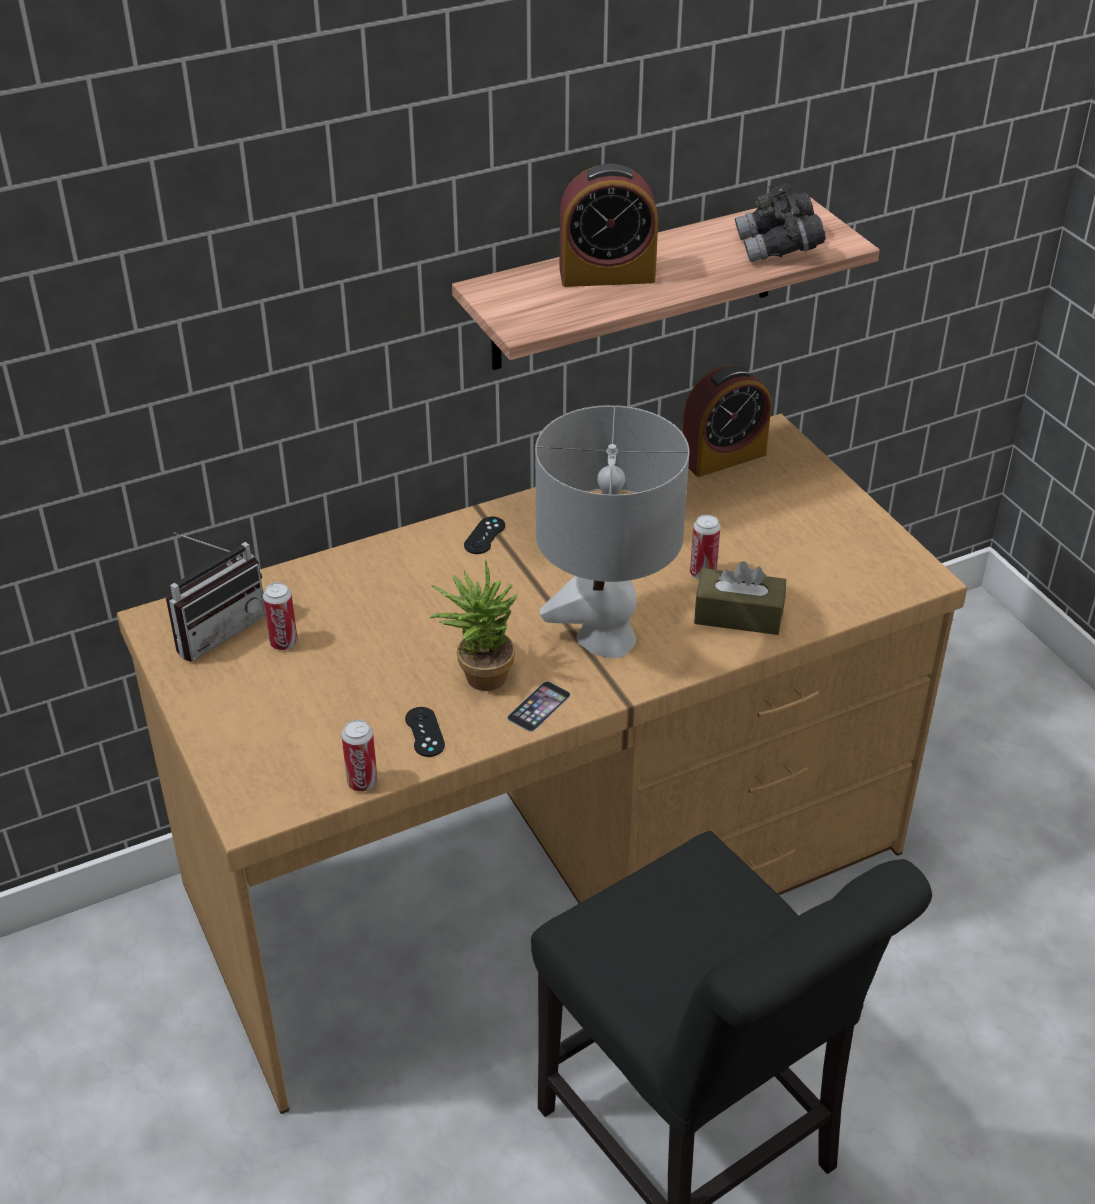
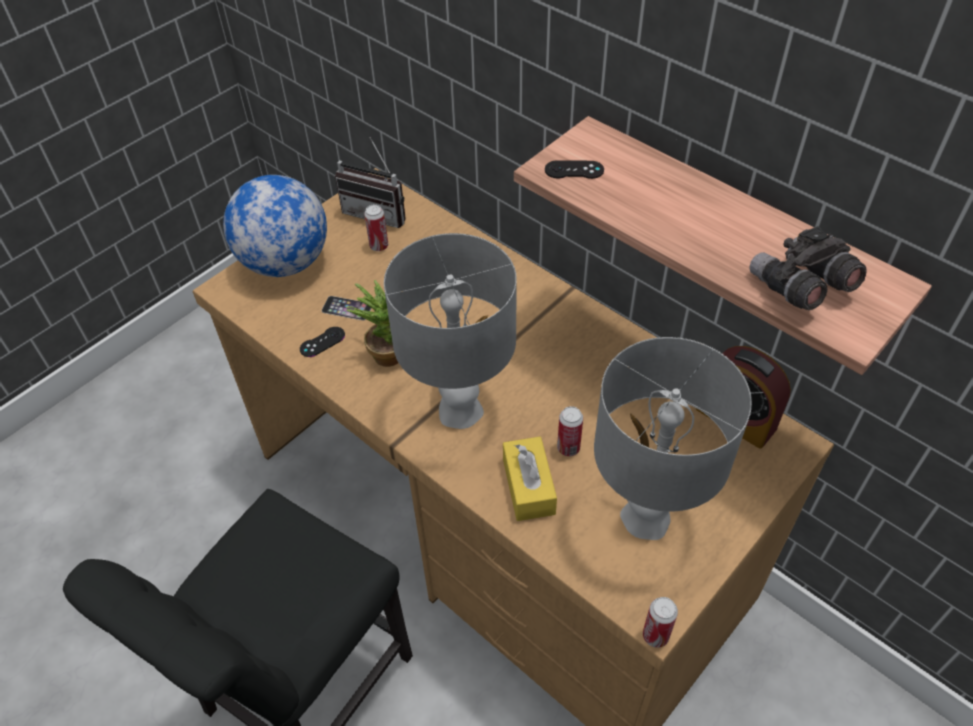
camera: 70 degrees right, 10 degrees up
can [342,719,378,792] -> can moved to [643,597,678,648]
black game controller [464,517,505,554] -> black game controller moved to [545,160,604,179]
phone [507,681,571,732] -> phone moved to [322,296,371,320]
alarm clock [559,164,658,287] -> none
brown tissue box [694,561,786,635] -> yellow tissue box [503,437,557,521]
none -> globe [223,175,327,277]
none -> grey table lamp [594,337,752,540]

